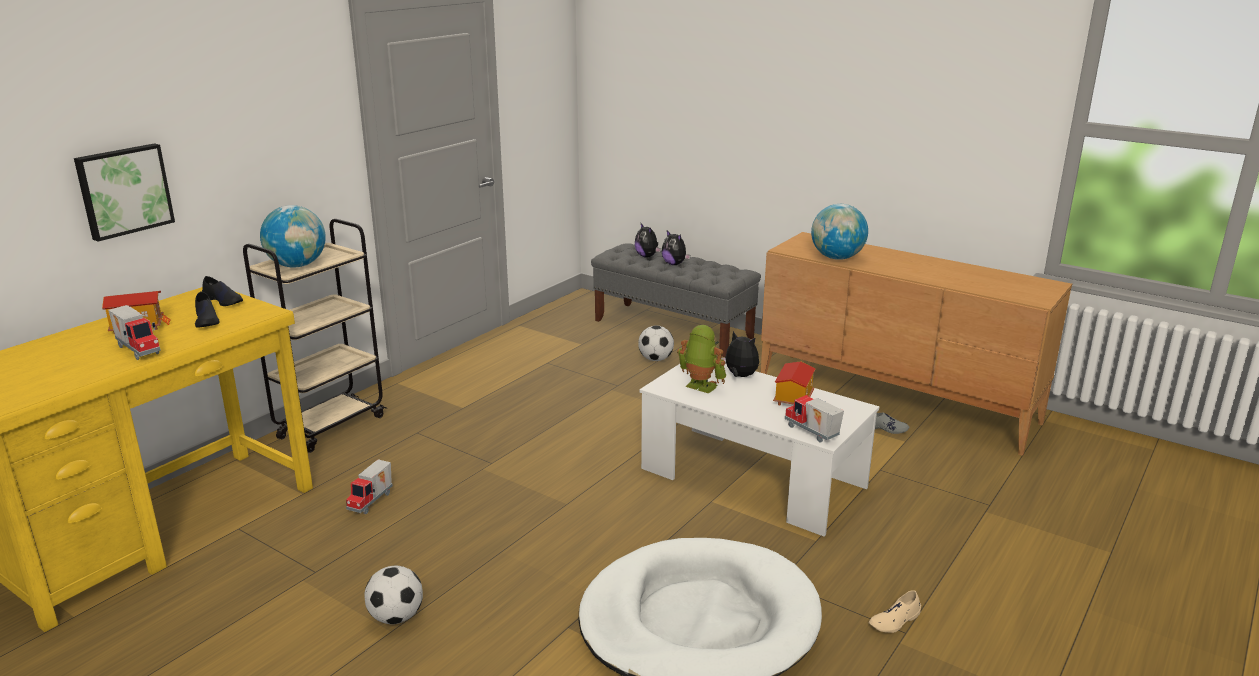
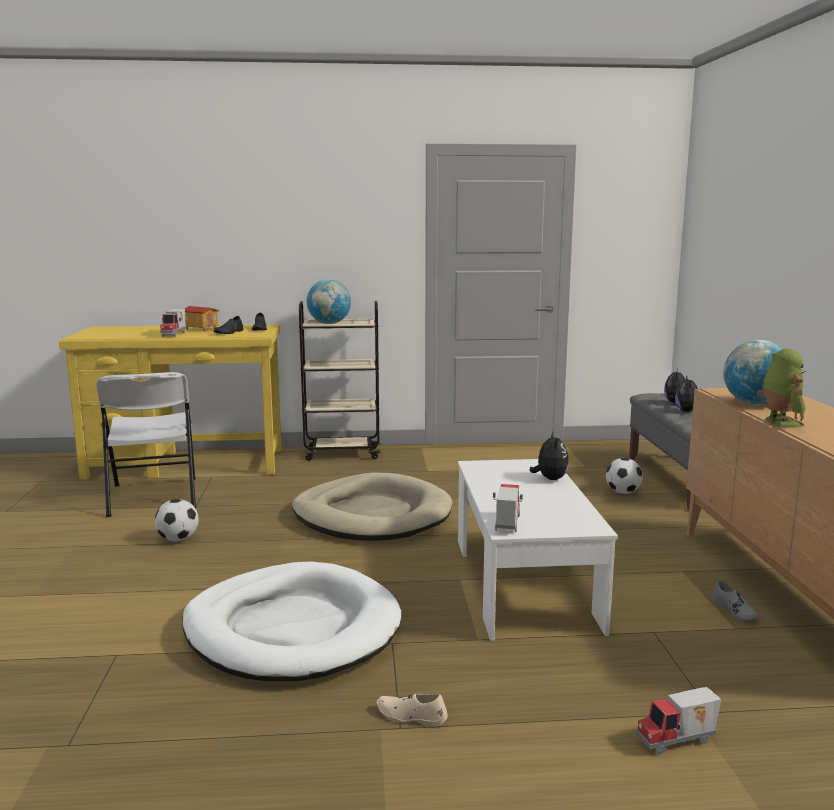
camera: 50 degrees right, 10 degrees down
picture [74,143,175,242] -> none
toy truck [346,459,393,514] -> toy truck moved to [636,687,721,755]
toy robot [677,325,726,393] -> toy robot moved to [762,348,806,428]
toy house [773,361,816,405] -> none
none -> white chair [96,372,196,517]
none -> beige dog bed [292,472,452,541]

